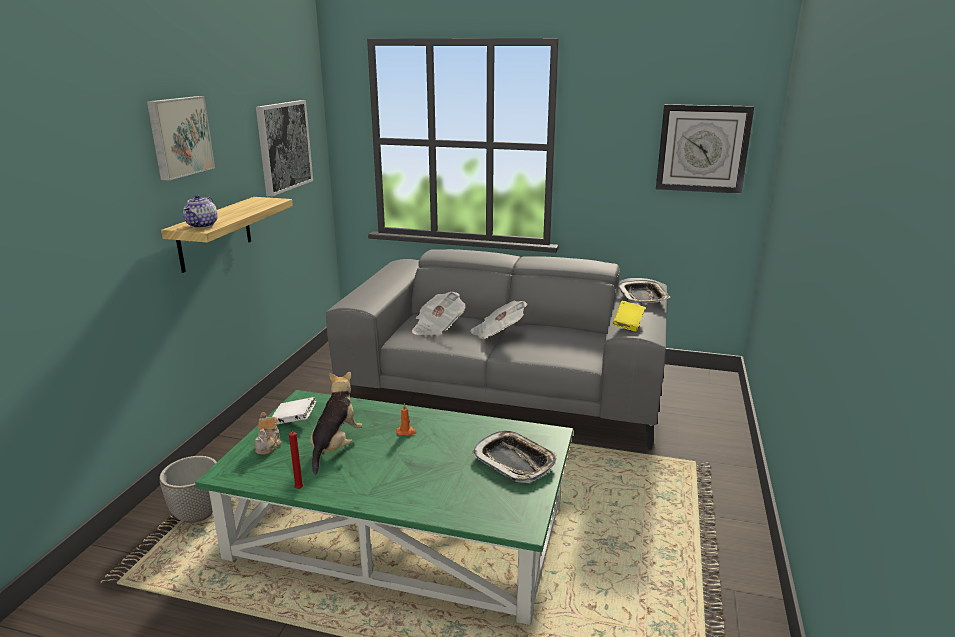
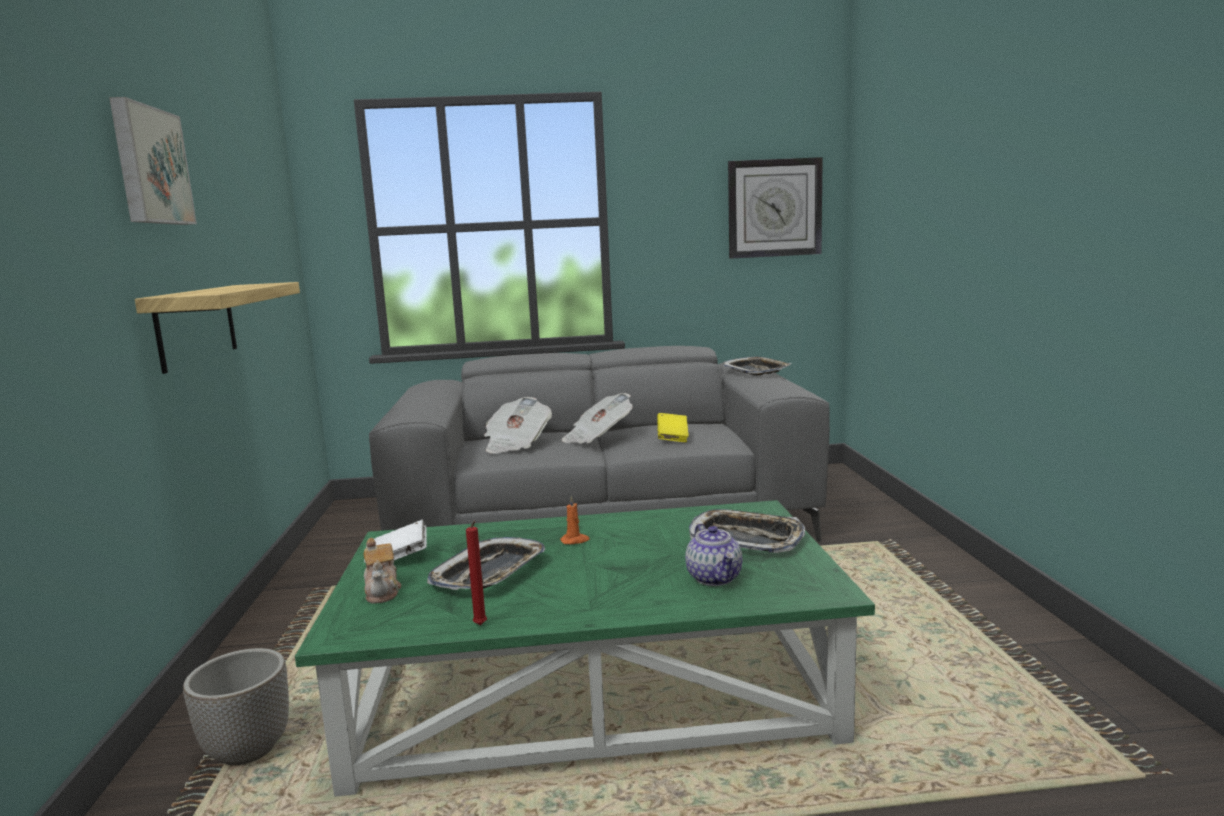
camera: 20 degrees left, 10 degrees down
teapot [183,194,218,228] -> teapot moved to [685,524,743,586]
picture [256,100,313,196] -> none
plush toy [310,371,363,475] -> tray [427,537,545,590]
yellow book [613,301,645,332] -> yellow book moved to [657,413,689,442]

